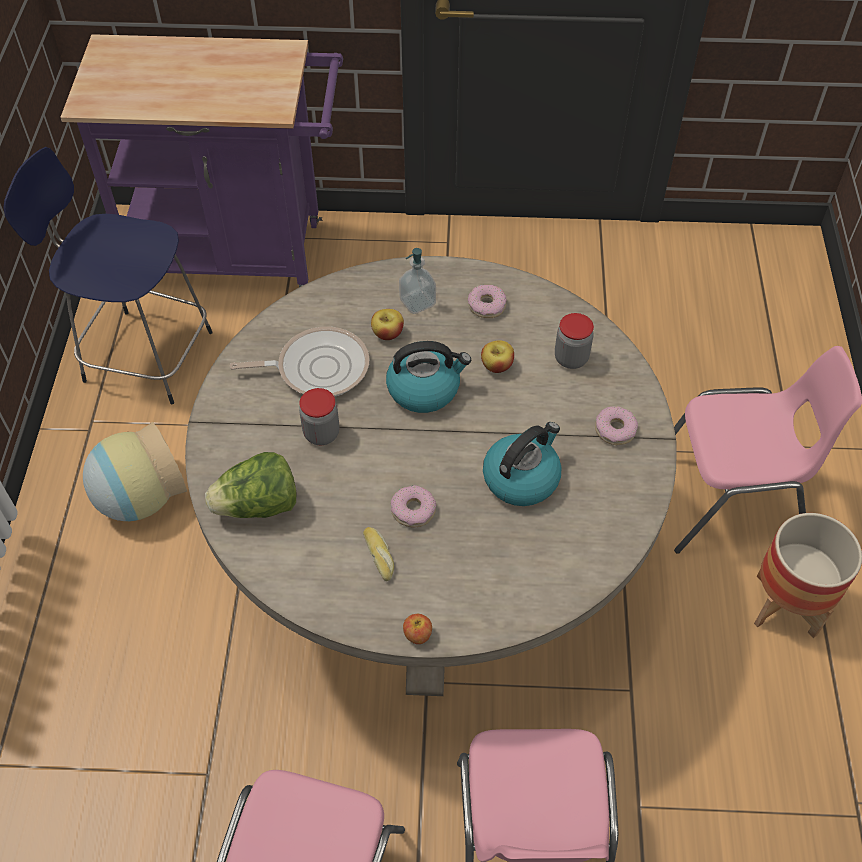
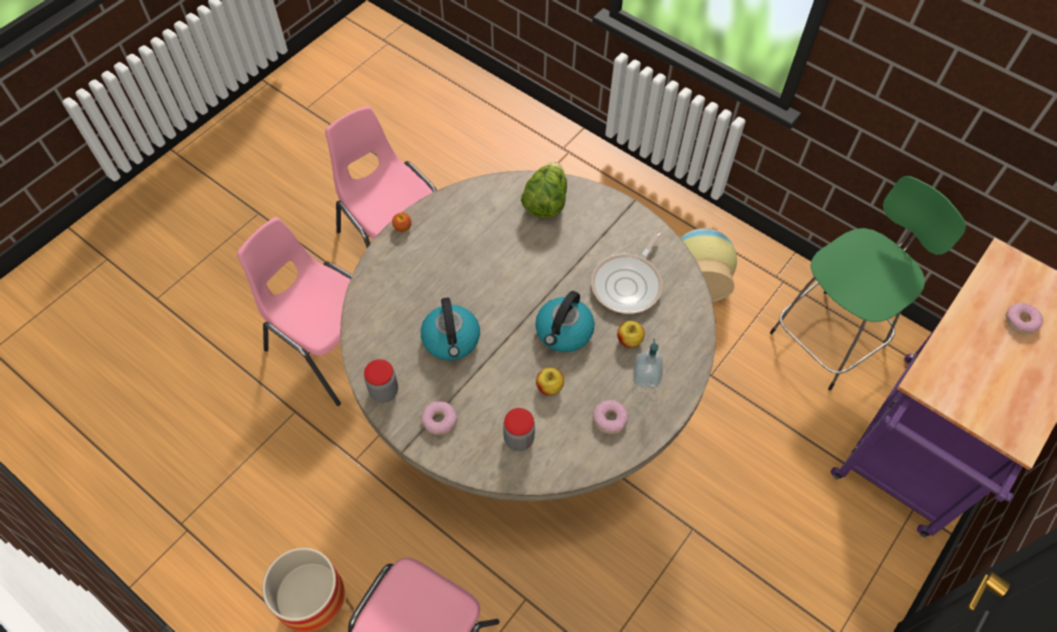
camera: 125 degrees right, 5 degrees up
blue stool [3,147,213,404] -> green stool [770,176,966,390]
jar [299,388,340,445] -> jar moved to [364,359,398,402]
bread [363,527,394,581] -> none
donut [391,485,436,527] -> donut moved to [1005,303,1043,334]

